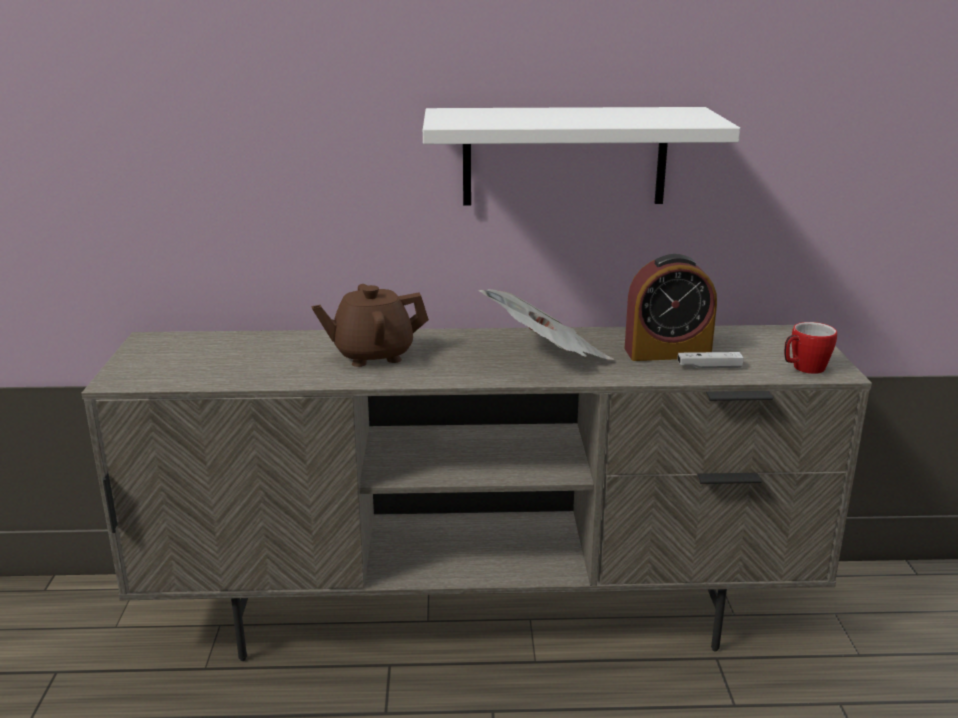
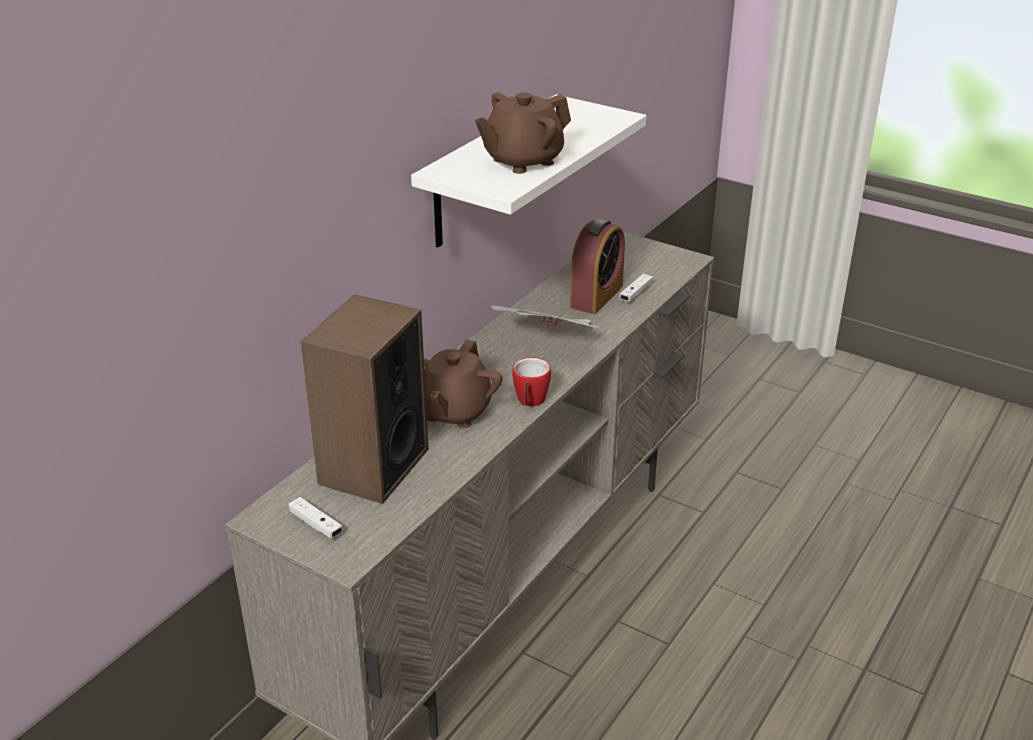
camera: 55 degrees left, 10 degrees up
mug [784,322,837,374] -> mug moved to [512,358,551,406]
none -> white game controller [288,497,343,539]
none -> speaker [301,294,429,504]
none -> brown teapot [475,92,571,174]

